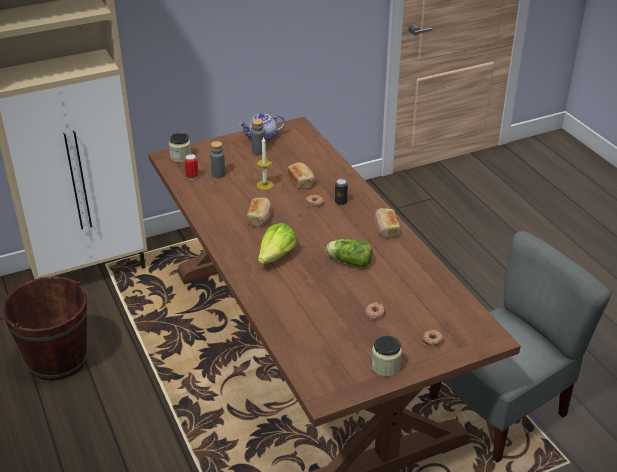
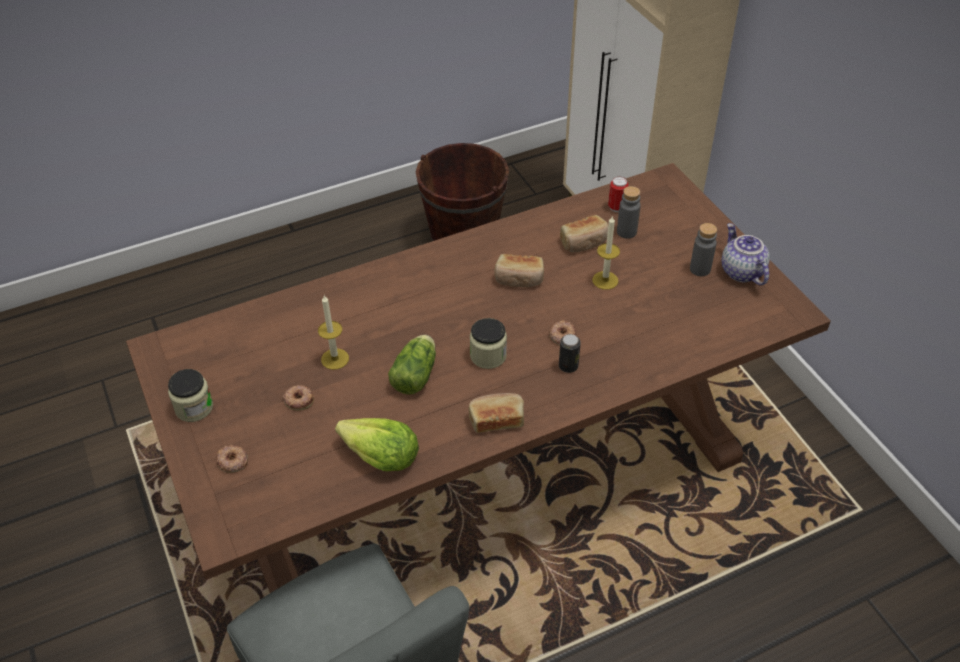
camera: 90 degrees right, 10 degrees up
jar [169,133,191,162] -> jar moved to [470,318,507,369]
lettuce [258,223,297,264] -> lettuce moved to [335,418,419,471]
bread [288,162,315,189] -> bread moved to [560,215,608,252]
none -> candle [318,295,349,370]

